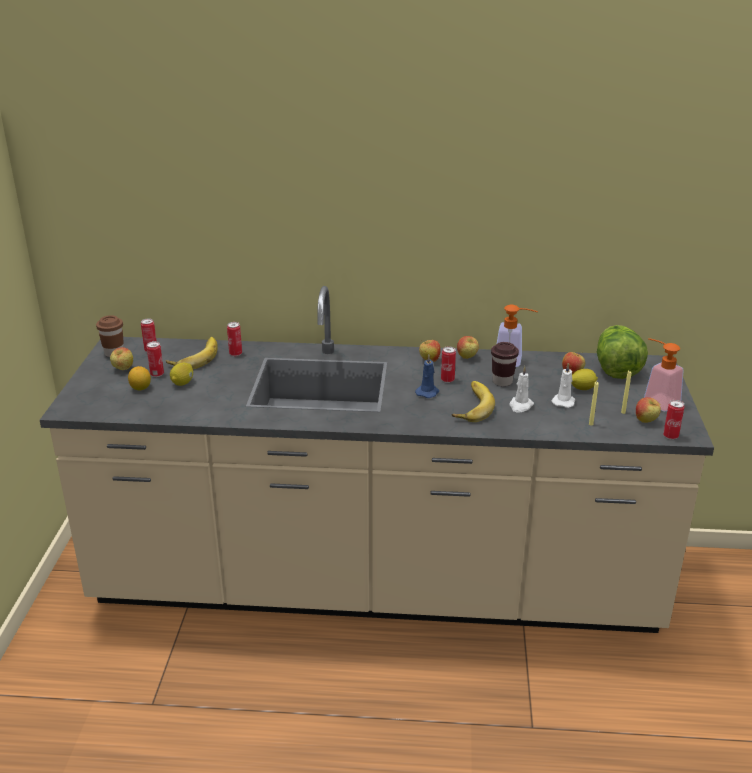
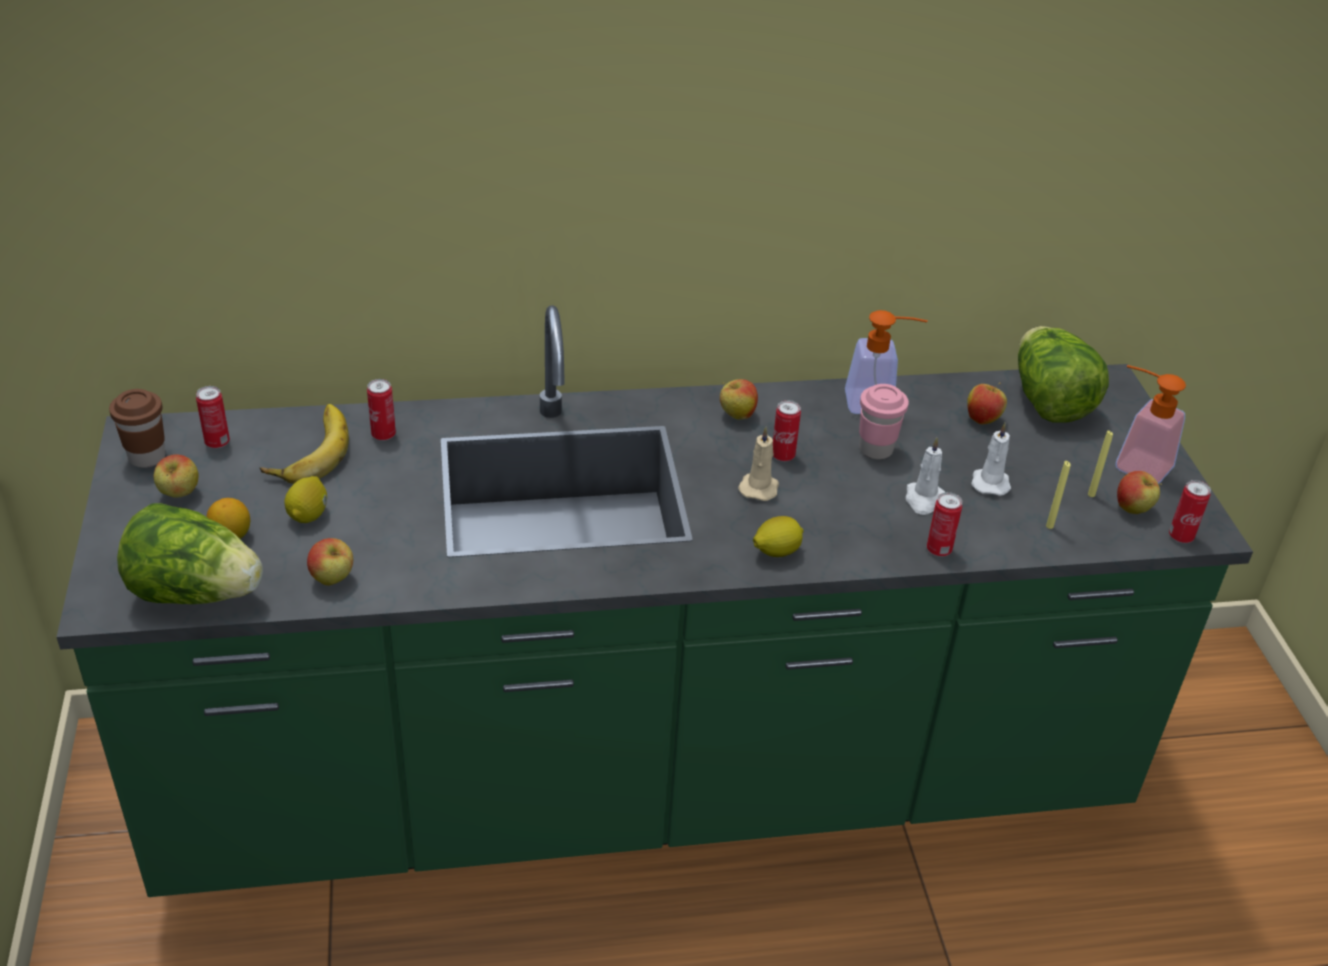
camera: 15 degrees left, 10 degrees up
beige counter [40,286,714,633] -> green counter [57,305,1253,897]
can [147,341,164,377] -> can moved to [927,492,962,557]
blue candle [415,354,439,398] -> beige candle [738,427,779,501]
banana [452,381,495,422] -> none
apple [457,336,479,359] -> apple moved to [307,538,353,586]
brown cup [491,342,519,386] -> pink cup [859,384,909,460]
lemon [571,369,598,390] -> lemon moved to [753,516,804,557]
none -> lettuce [117,503,263,604]

